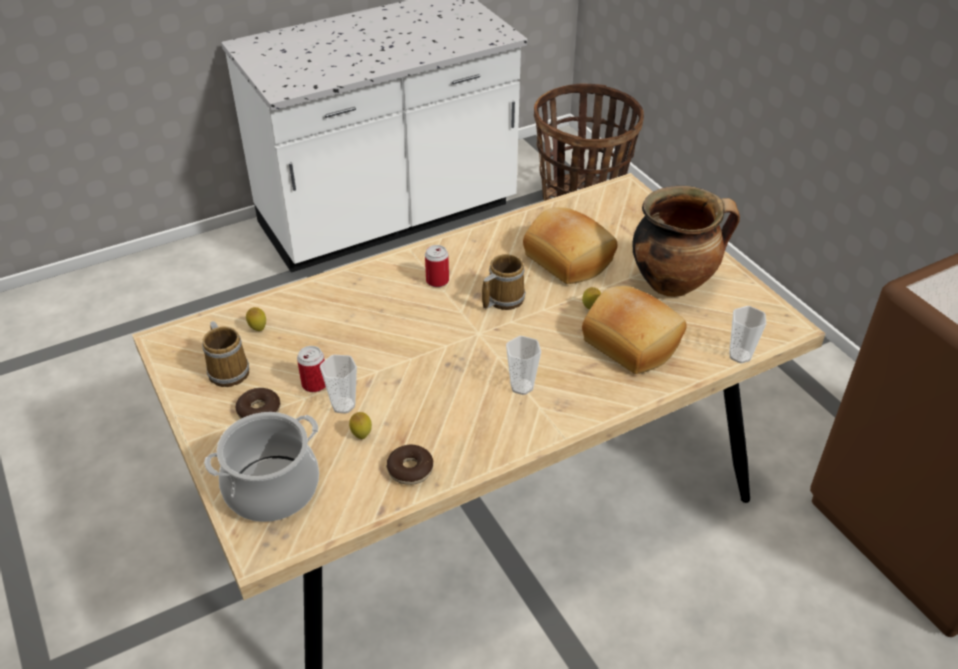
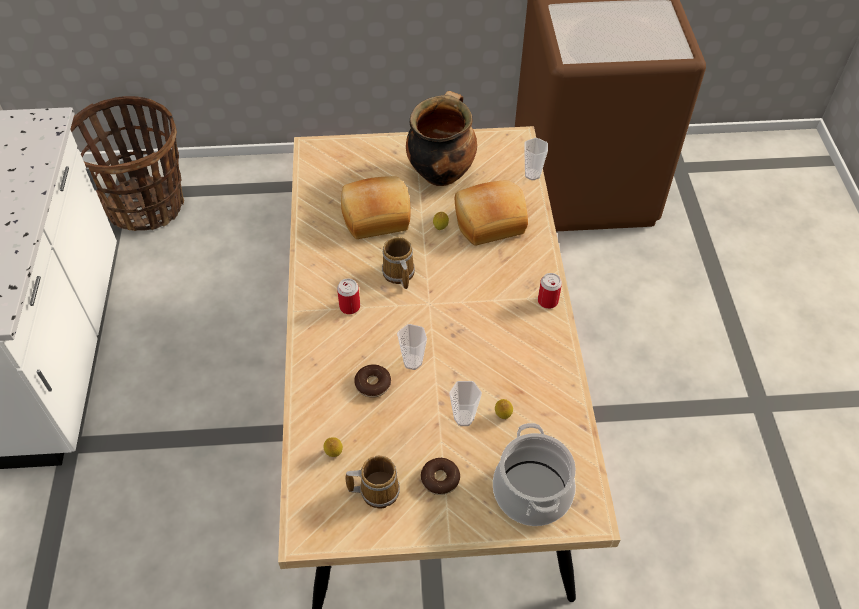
camera: 65 degrees left, 10 degrees up
can [297,346,326,392] -> can moved to [538,273,562,309]
donut [387,445,433,485] -> donut moved to [354,364,391,398]
cup [506,336,541,395] -> cup moved to [397,324,427,370]

